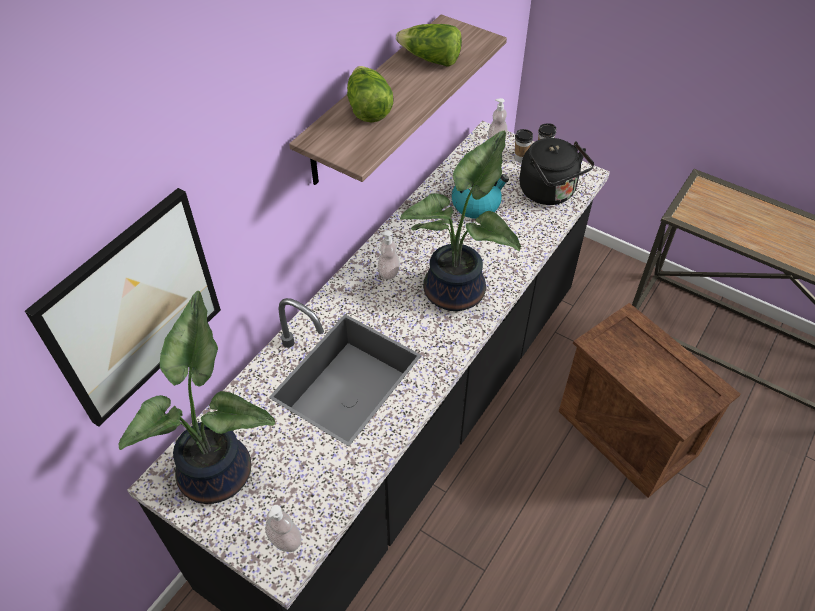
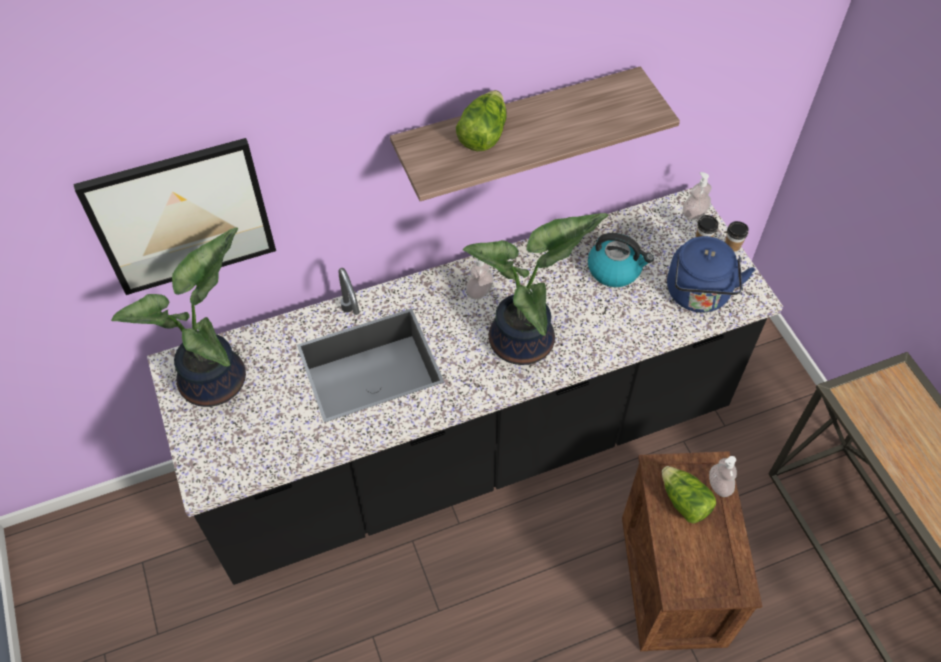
camera: 35 degrees right, 5 degrees up
soap dispenser [265,505,302,552] -> soap dispenser moved to [709,456,737,497]
lettuce [396,24,462,67] -> lettuce moved to [662,466,716,524]
black kettle [519,138,594,205] -> blue kettle [667,236,755,313]

